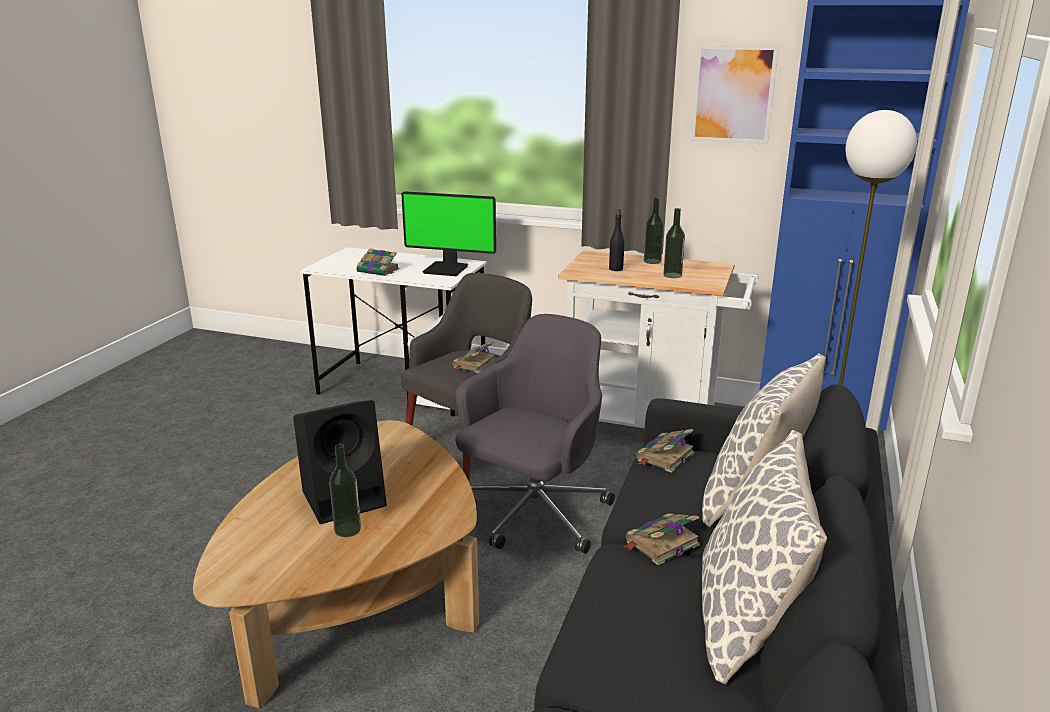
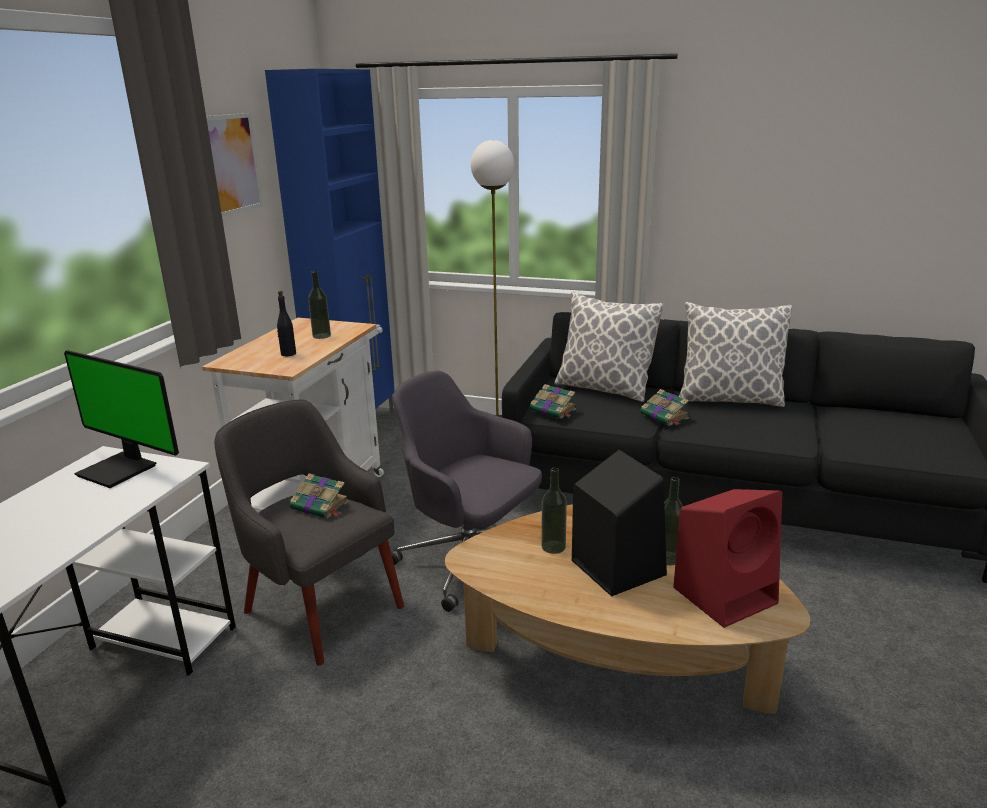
camera: 90 degrees left, 0 degrees up
book [356,248,399,276] -> none
monitor [401,191,496,276] -> monitor turned 105 degrees clockwise [64,350,179,488]
bottle [644,197,664,264] -> bottle moved to [542,467,567,554]
none -> red speaker [673,489,782,628]

